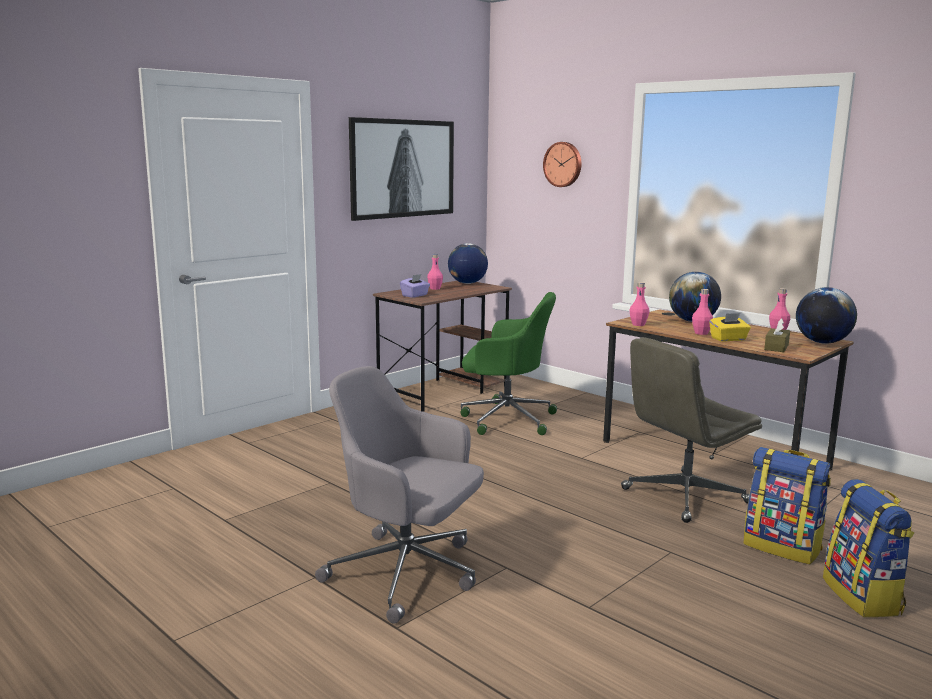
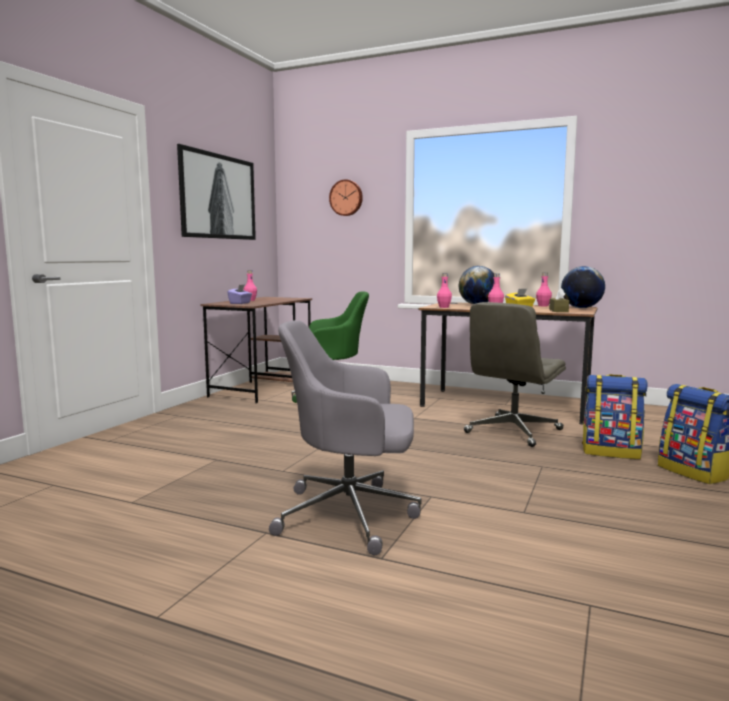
camera: 20 degrees left, 5 degrees down
globe [448,243,488,284] -> none

